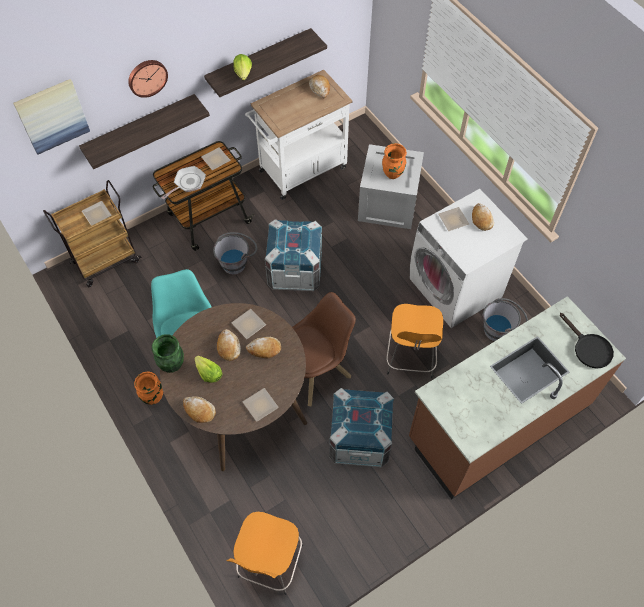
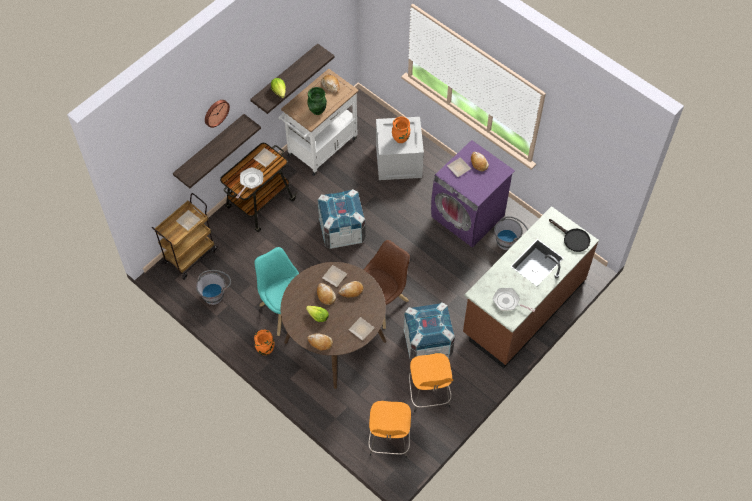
camera: 15 degrees left, 0 degrees up
picture [13,79,90,155] -> none
green vase [152,334,184,373] -> green vase moved to [307,87,327,115]
grey bucket [213,232,257,275] -> grey bucket moved to [196,270,231,305]
orange stool [386,304,443,379] -> orange stool moved to [408,353,453,412]
white washing machine [410,189,528,328] -> purple washing machine [431,140,515,248]
none -> frying pan [493,288,535,312]

